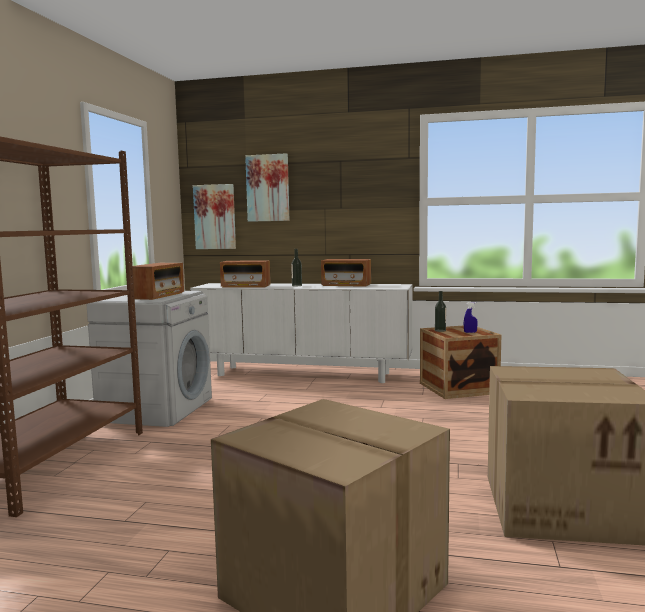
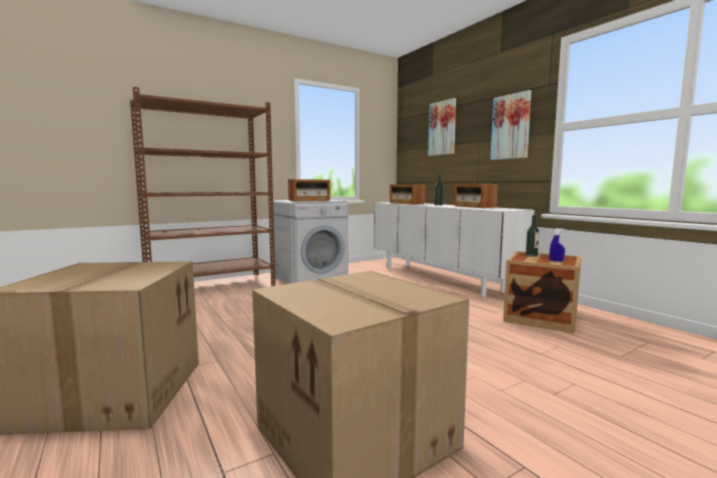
camera: 45 degrees right, 0 degrees up
picture [193,184,236,249] -> picture moved to [491,90,531,160]

